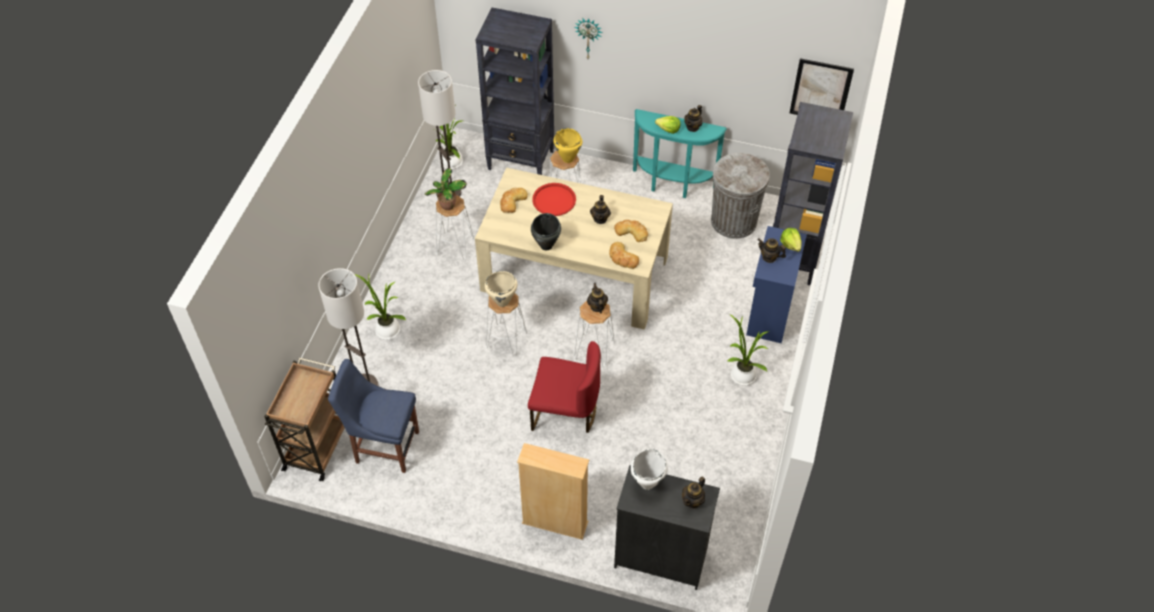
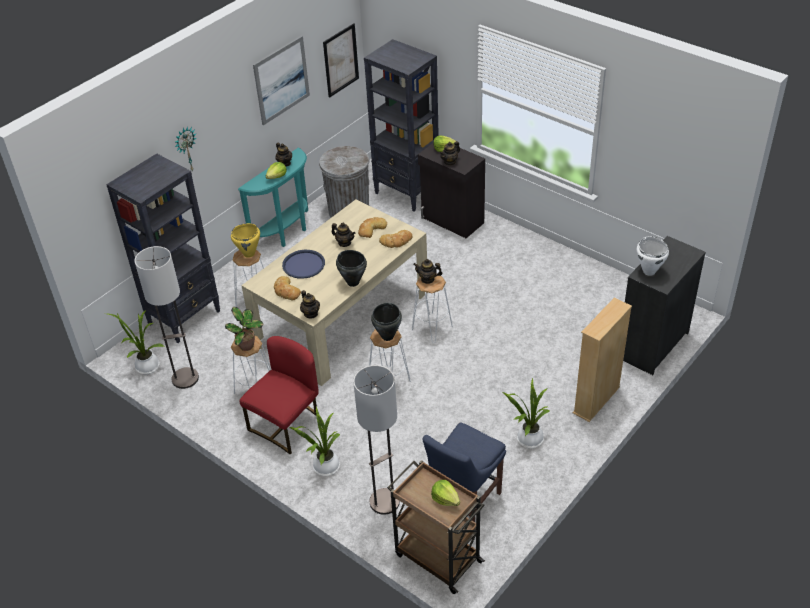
camera: 65 degrees left, 10 degrees down
beige cooking pot [485,271,517,307] -> black cooking pot [371,303,402,341]
red chair [528,341,601,433] -> red chair moved to [239,336,319,454]
red tray [532,183,576,216] -> blue tray [282,250,325,279]
teapot [682,477,705,509] -> teapot moved to [300,290,320,318]
potted plant [728,314,769,385] -> potted plant moved to [503,378,549,448]
blue cabinet [746,226,807,343] -> black cabinet [418,143,485,238]
none -> picture [253,36,310,125]
none -> lettuce [431,480,460,506]

